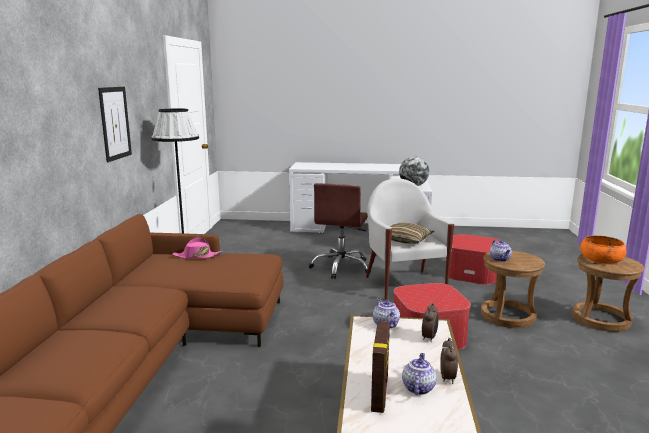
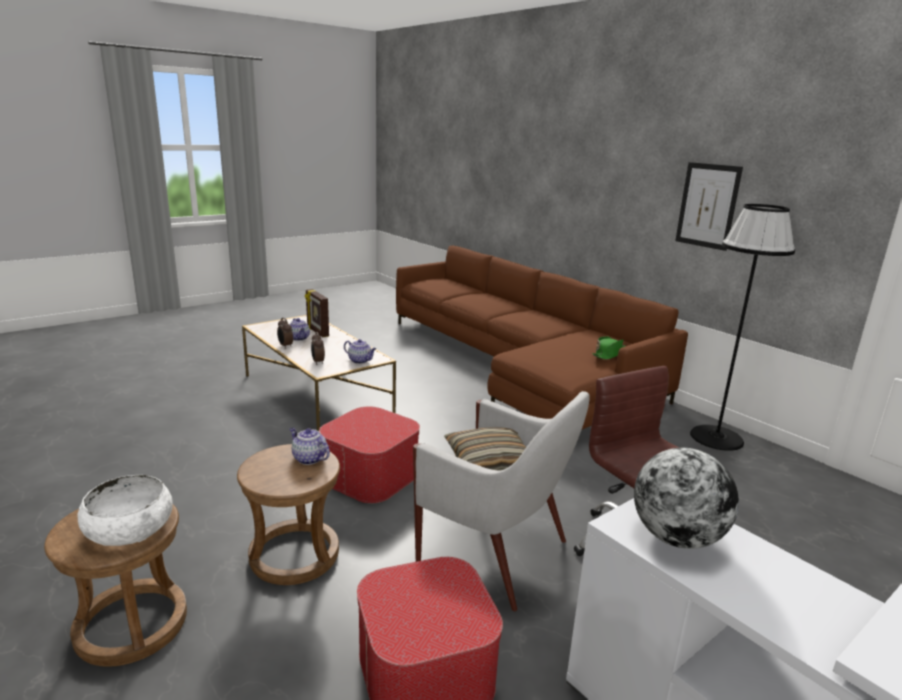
camera: 135 degrees right, 5 degrees up
pink hat [172,237,223,259] -> green hat [592,336,625,360]
orange bowl [580,235,626,263] -> white bowl [77,475,173,546]

